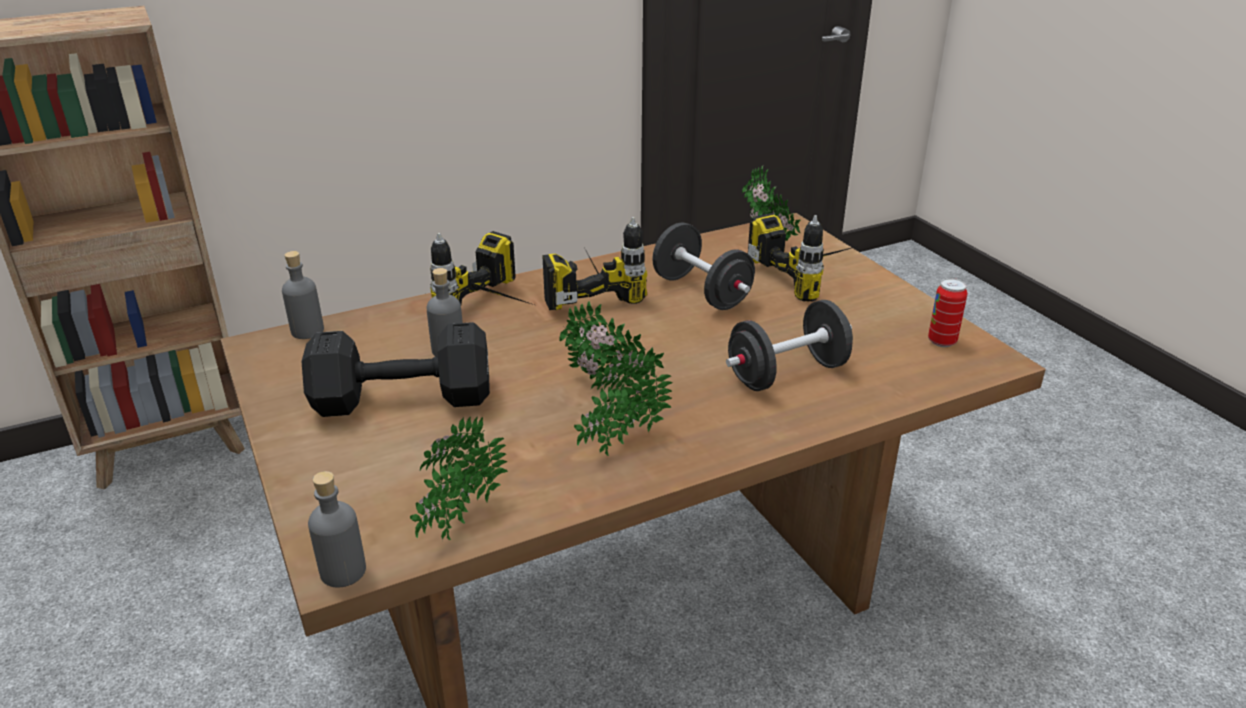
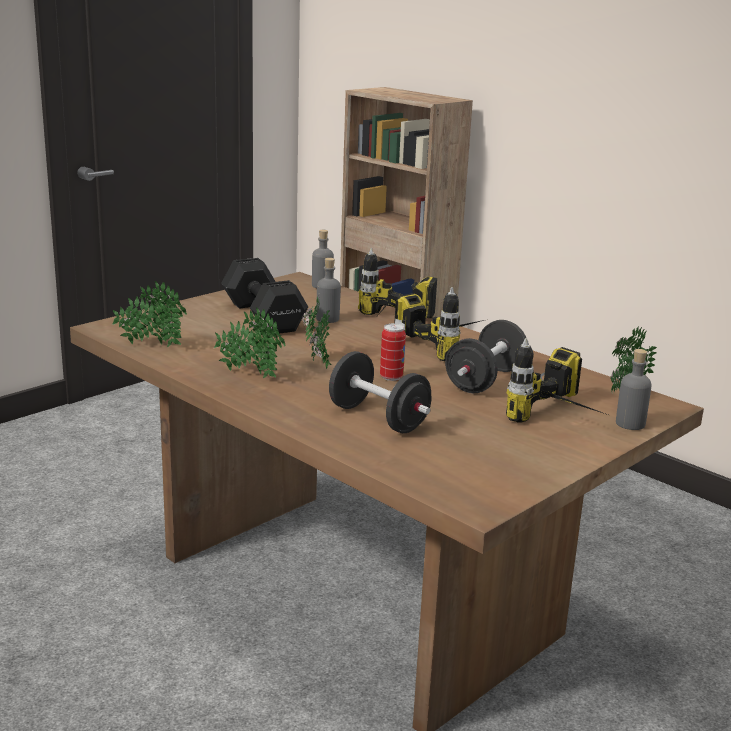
camera: 70 degrees right, 10 degrees down
grey bottle [308,471,366,588] -> grey bottle moved to [616,349,652,430]
can [928,278,967,347] -> can moved to [380,323,406,381]

